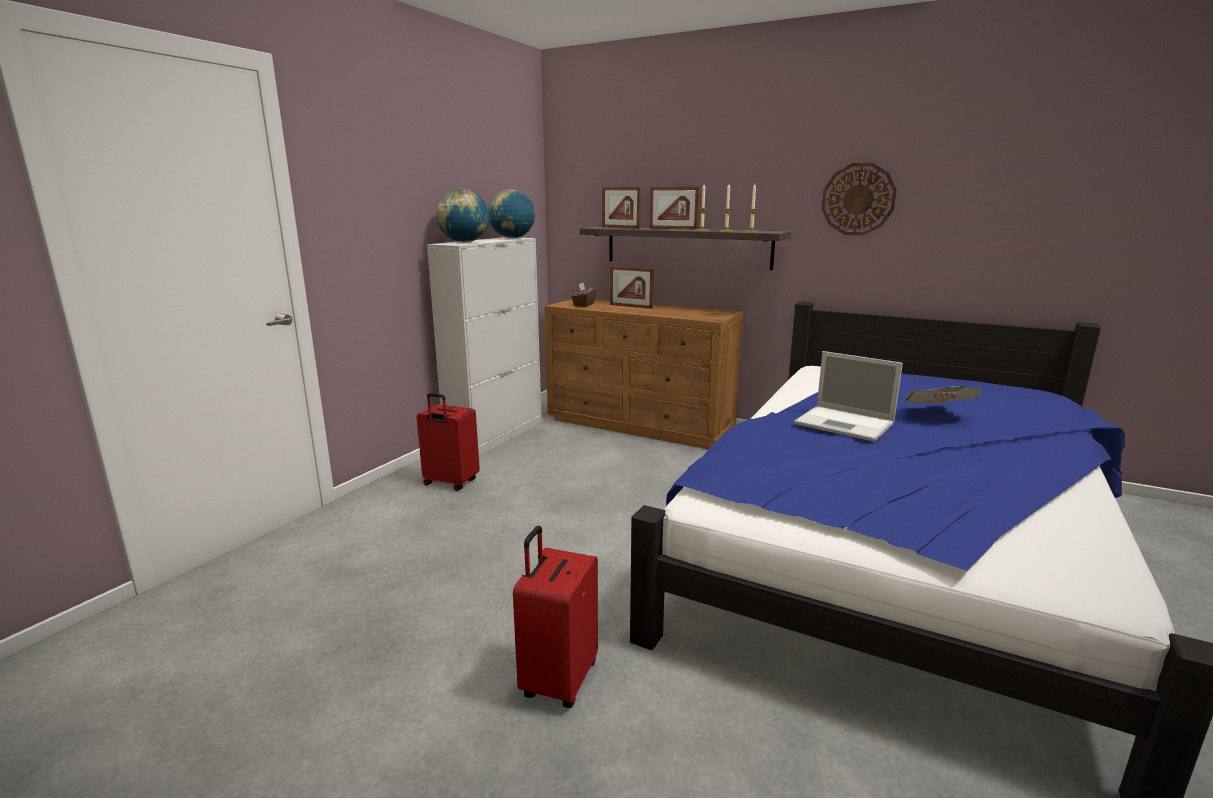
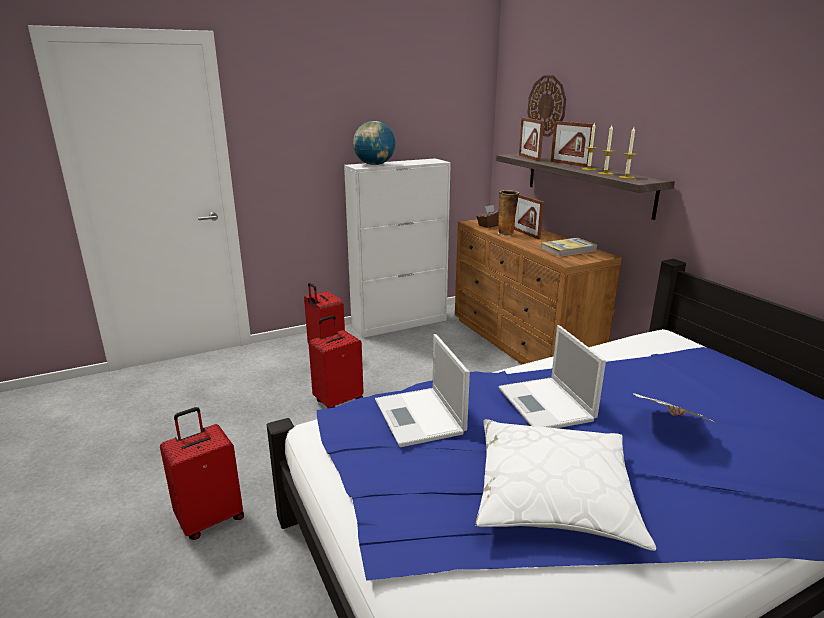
camera: 35 degrees right, 5 degrees up
globe [488,189,535,238] -> none
wall clock [821,163,897,235] -> wall clock moved to [527,75,566,137]
none -> red suitcase [308,315,364,408]
none -> laptop [375,334,470,447]
none -> white pillow [475,419,656,551]
none -> vase [498,190,519,236]
none -> book [541,238,597,257]

